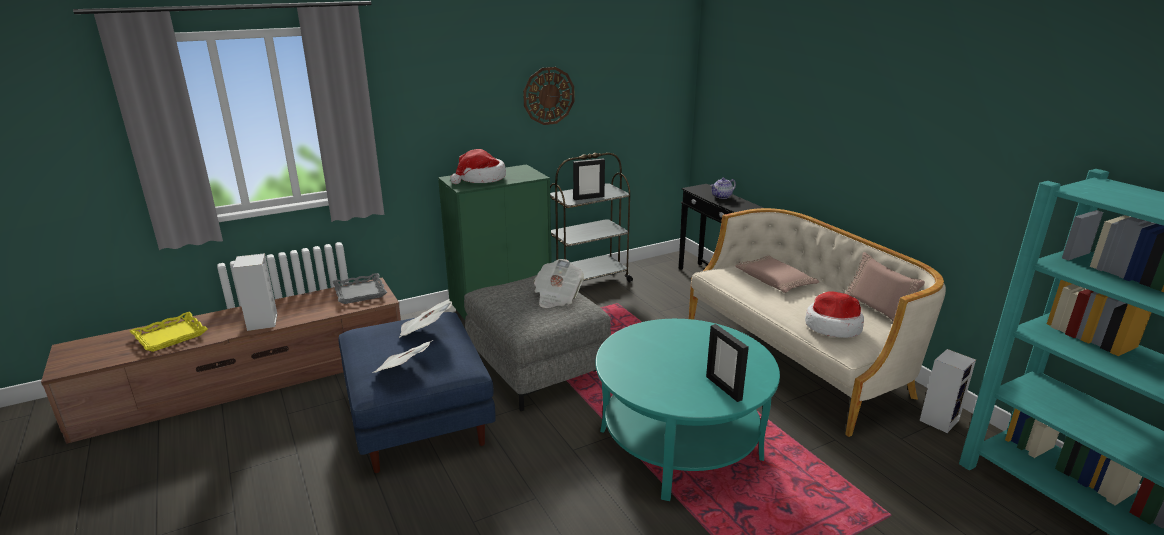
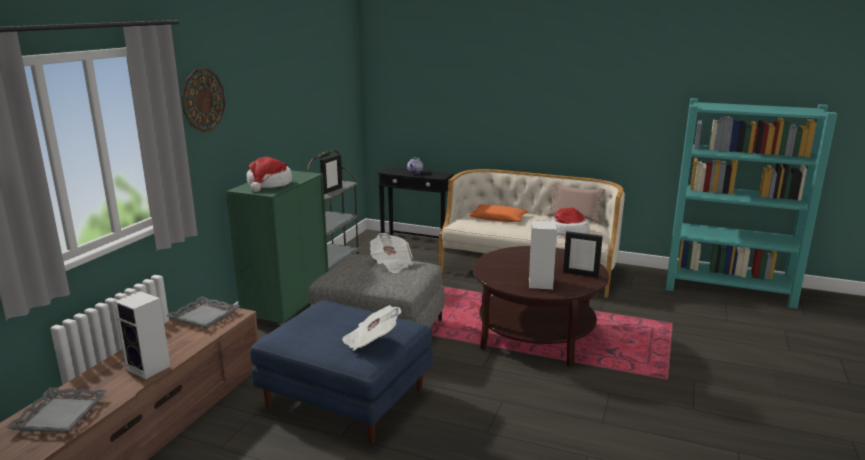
camera: 40 degrees left, 5 degrees down
yellow tray [130,312,208,352] -> grey tray [5,387,107,433]
newspaper [399,299,452,338] -> none
wall clock [523,67,574,125] -> wall clock moved to [182,68,225,132]
turquoise coffee table [595,319,780,501] -> brown coffee table [473,246,609,367]
beige pillow [735,255,819,293] -> orange pillow [469,204,529,222]
speaker [920,349,976,433] -> speaker moved to [529,220,557,289]

